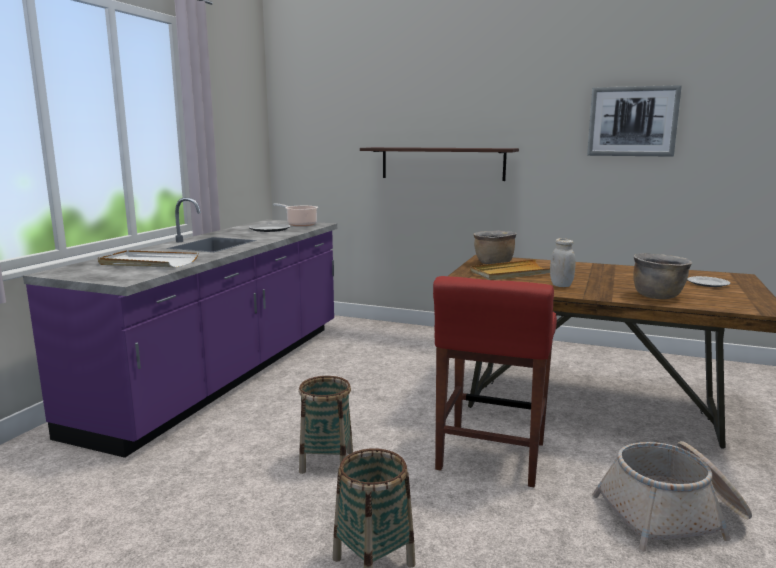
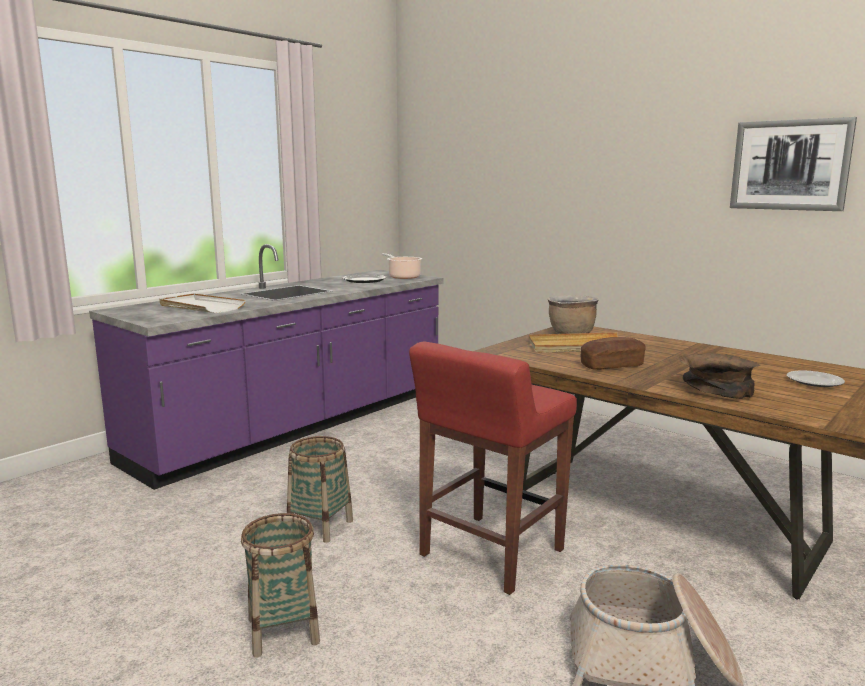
camera: 20 degrees right, 0 degrees up
shelf [360,147,519,181] -> none
white jar [550,238,575,287] -> bread [580,337,646,370]
brown cooking pot [633,253,692,299] -> brown bowl [679,353,761,399]

